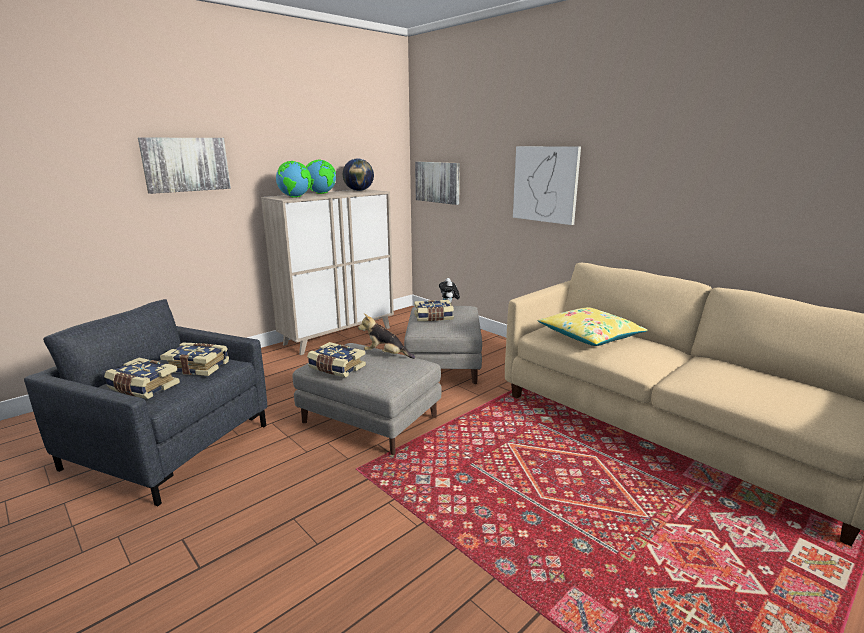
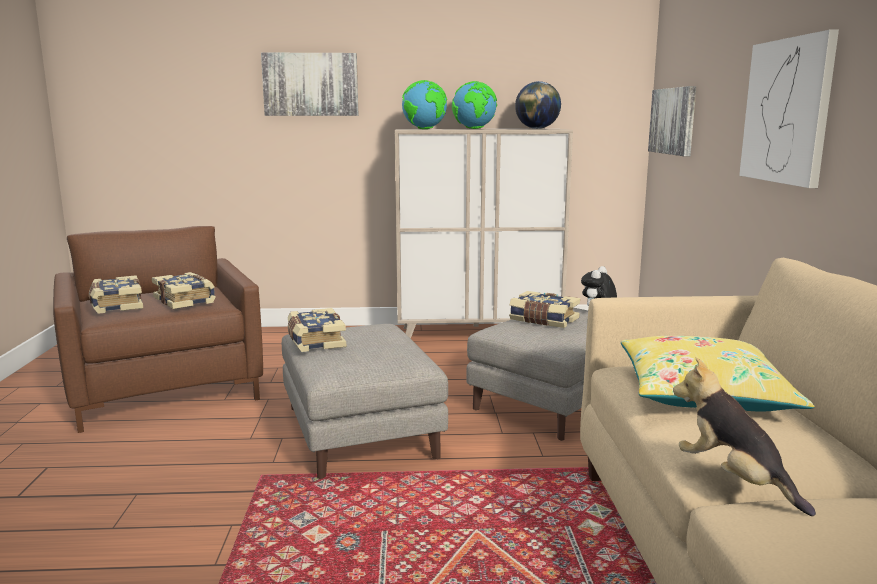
camera: 40 degrees right, 5 degrees down
grey armchair [24,299,267,506] -> brown armchair [53,226,263,433]
plush toy [358,313,415,359] -> plush toy moved to [673,357,816,516]

